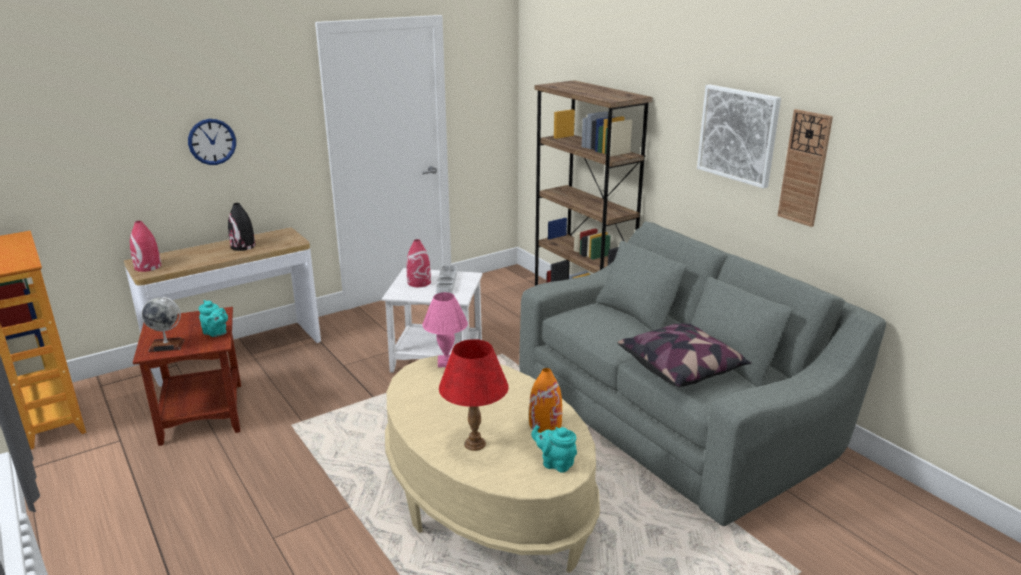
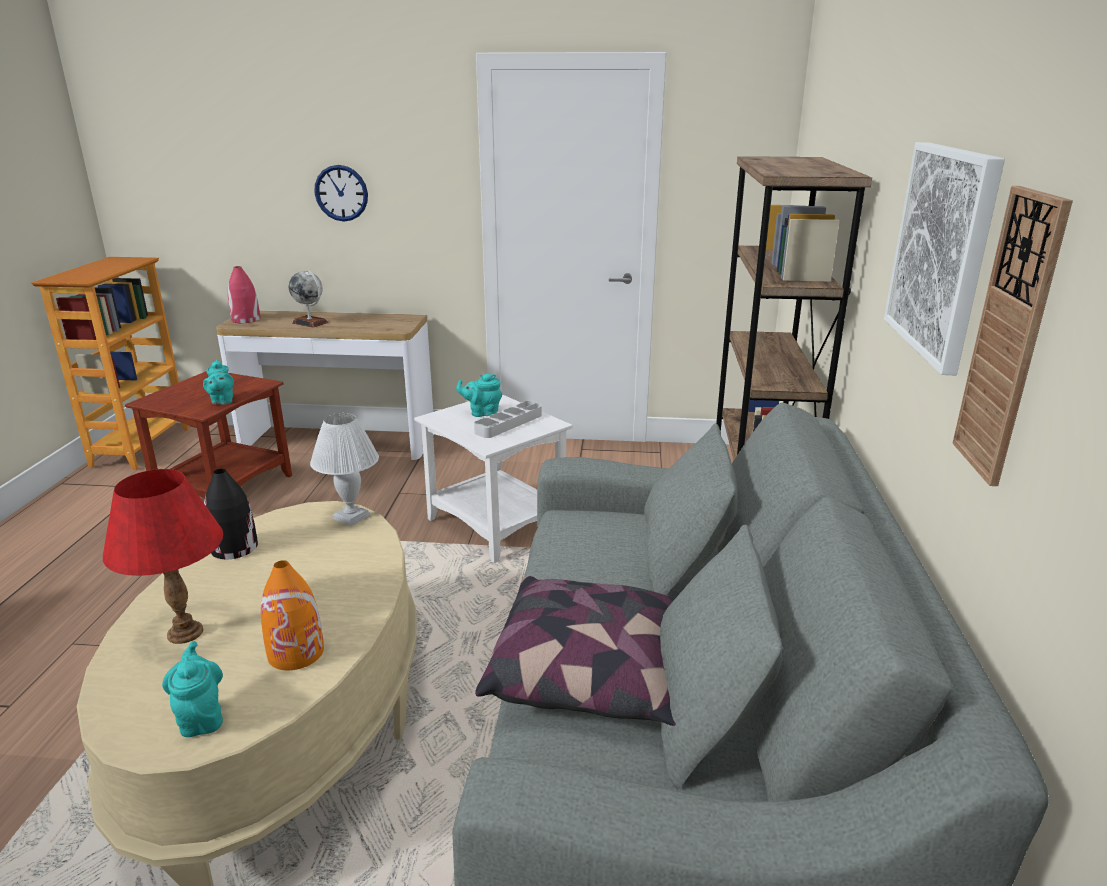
camera: 40 degrees right, 0 degrees up
globe [142,297,185,352] -> globe moved to [289,270,328,328]
black vase [228,203,255,251] -> black vase moved to [204,469,258,559]
red vase [407,239,431,287] -> turquoise teapot [456,374,502,417]
pink table lamp [422,292,468,368] -> white table lamp [310,413,379,526]

